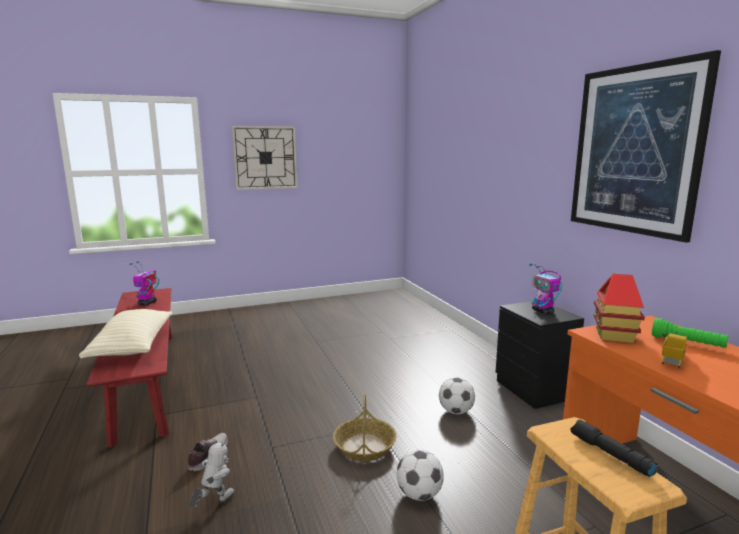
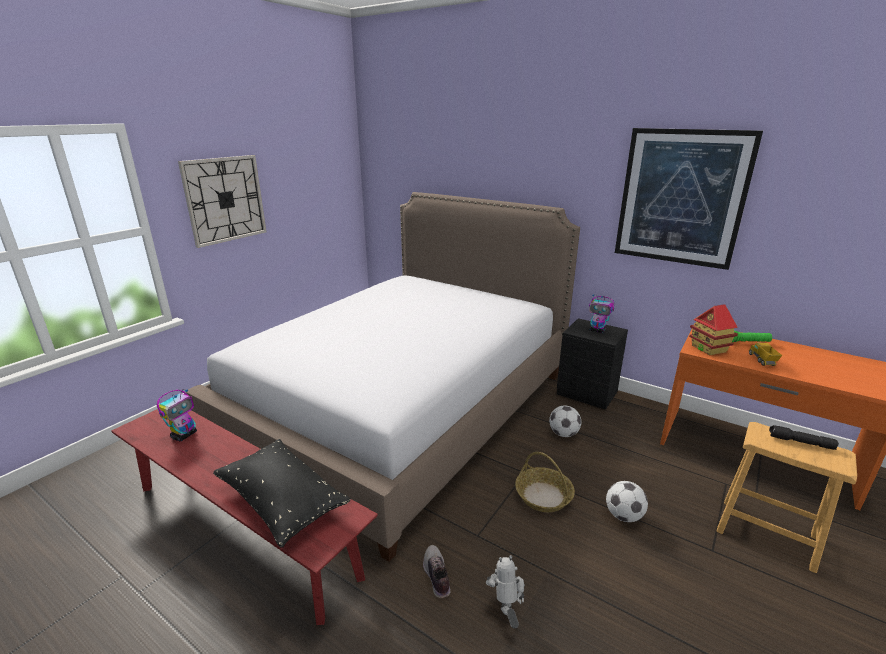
camera: 35 degrees left, 10 degrees up
beige pillow [79,309,172,359] -> black pillow [213,439,351,548]
toy robot [130,261,159,305] -> toy robot turned 135 degrees counterclockwise [157,389,197,441]
none -> bed [186,192,580,562]

